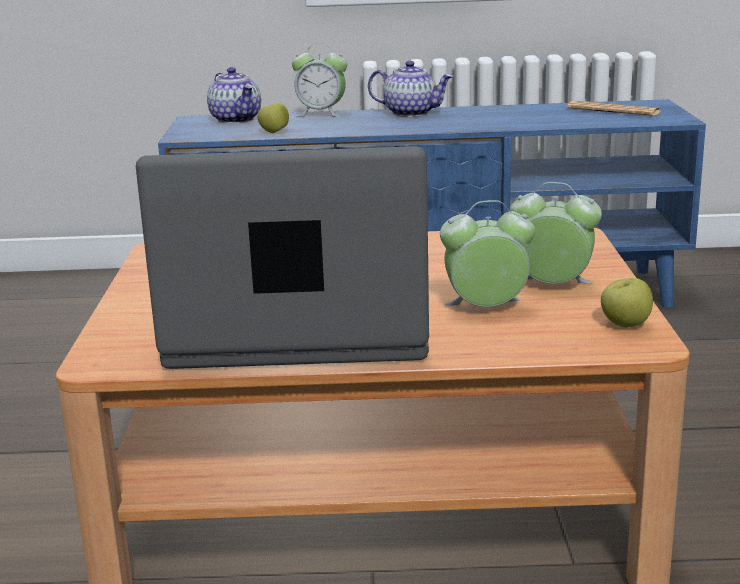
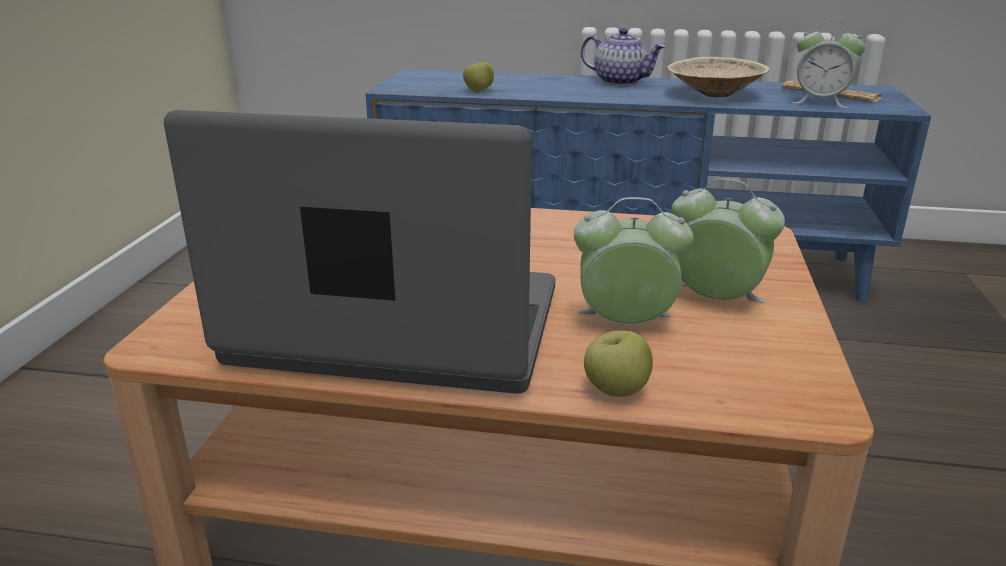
camera: 10 degrees right, 5 degrees up
teapot [207,67,261,124] -> none
alarm clock [292,43,347,117] -> alarm clock moved to [792,22,866,108]
apple [601,278,653,327] -> apple moved to [584,331,653,397]
none -> beige bowl [667,57,769,98]

